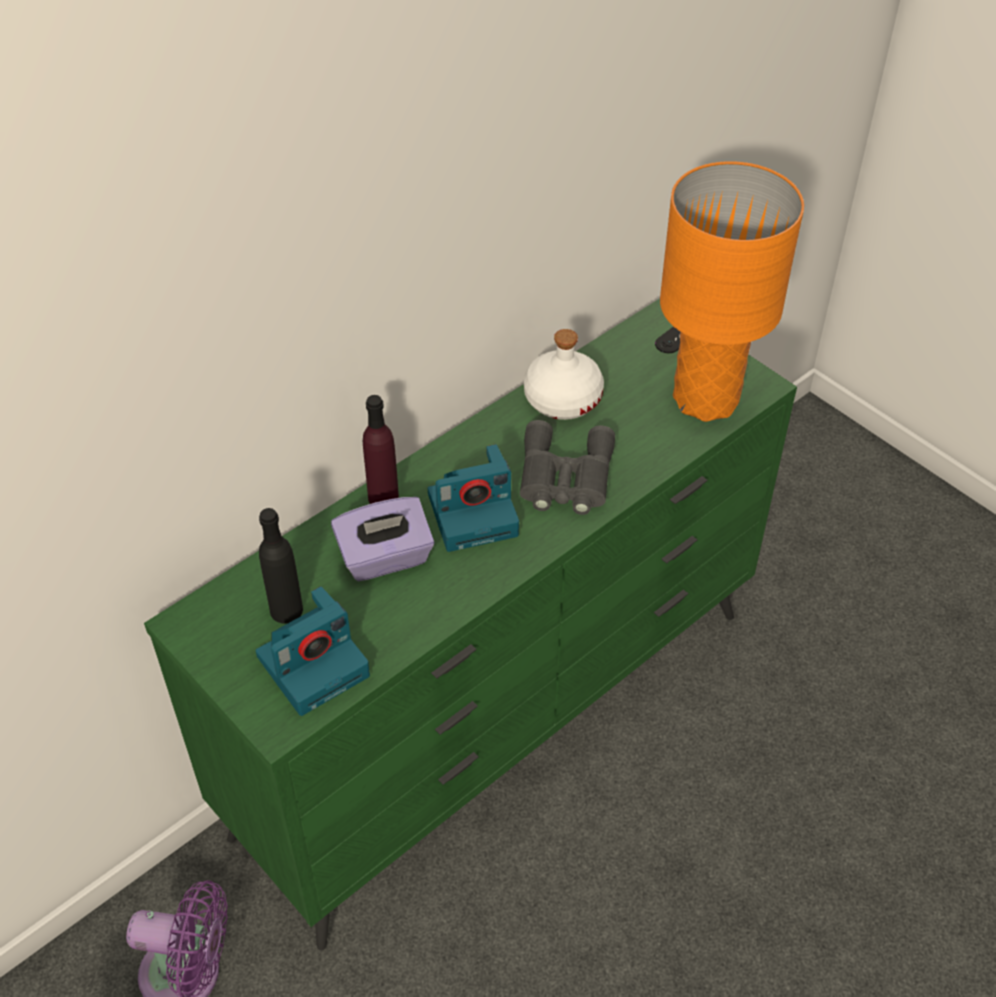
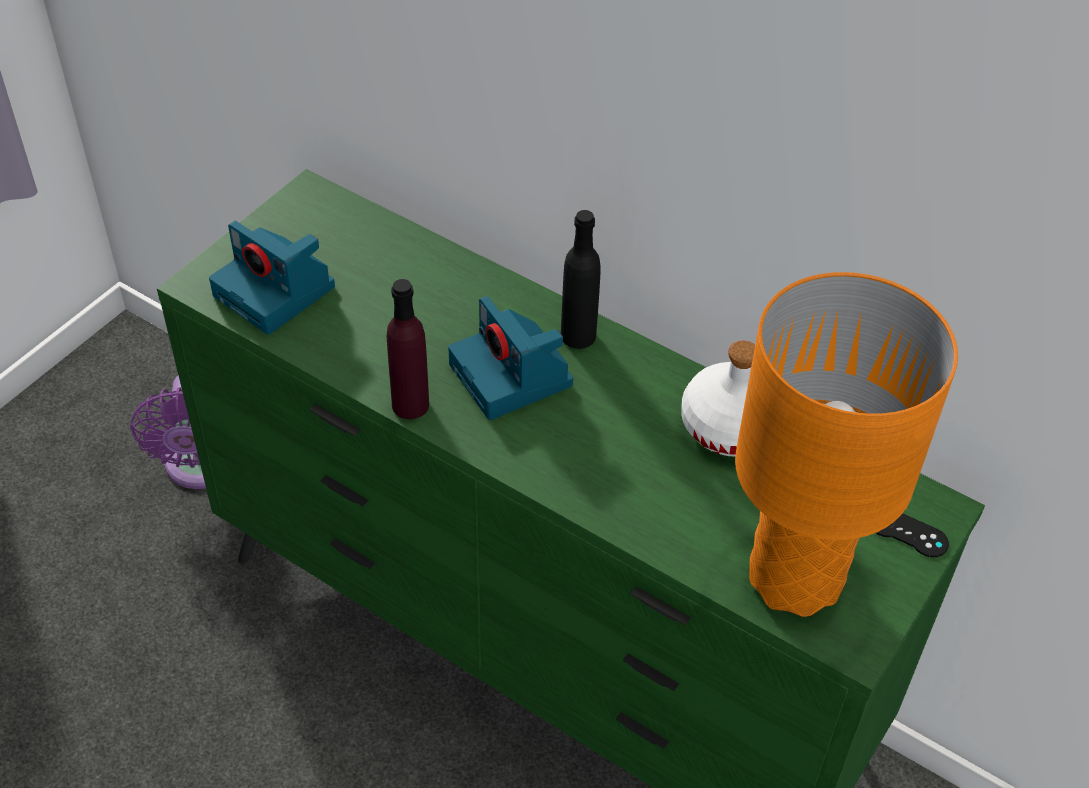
camera: 75 degrees right, 0 degrees up
black bottle [259,508,303,623] -> black bottle moved to [561,210,601,349]
purple tissue box [331,497,434,581] -> none
purple bottle [363,395,399,504] -> purple bottle moved to [387,279,429,419]
grey binoculars [520,420,615,515] -> none

